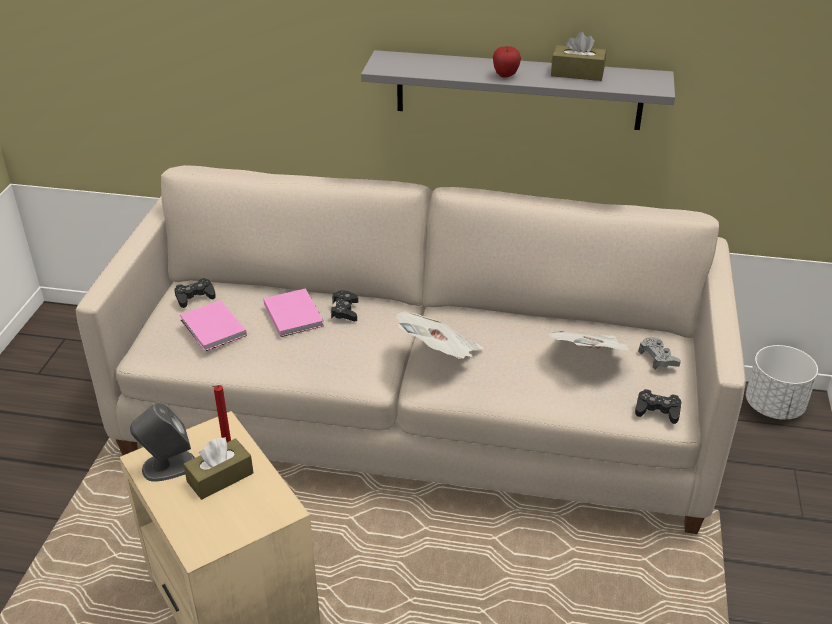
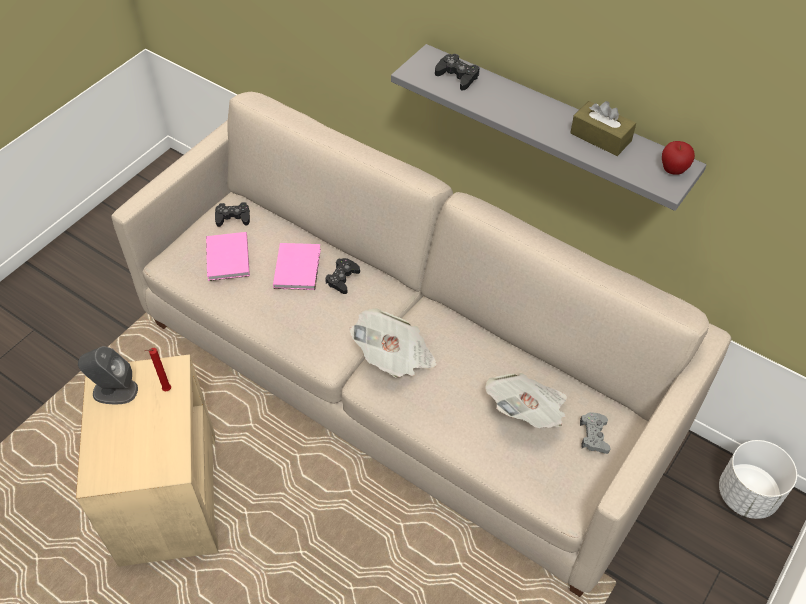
camera: 25 degrees right, 15 degrees up
brown tissue box [183,437,253,500] -> none
apple [493,46,521,77] -> apple moved to [662,141,695,175]
black game controller [635,389,681,424] -> black game controller moved to [435,54,480,91]

